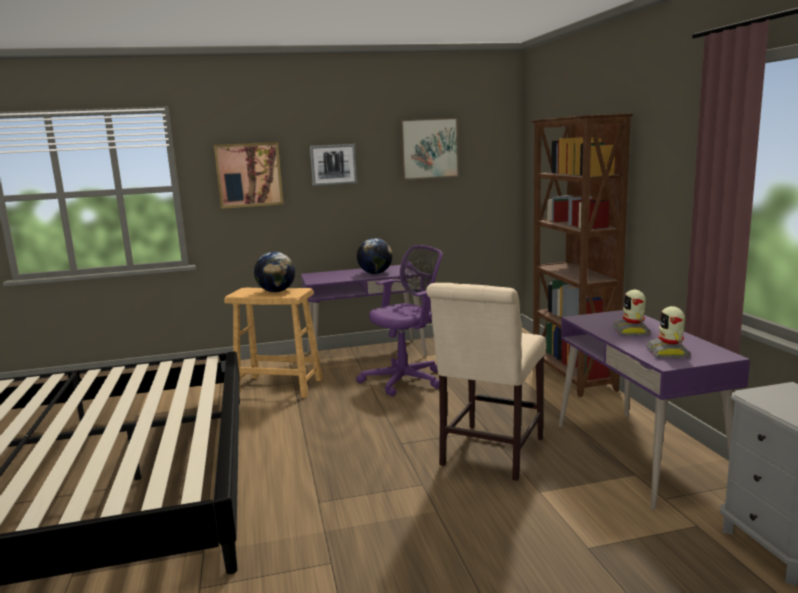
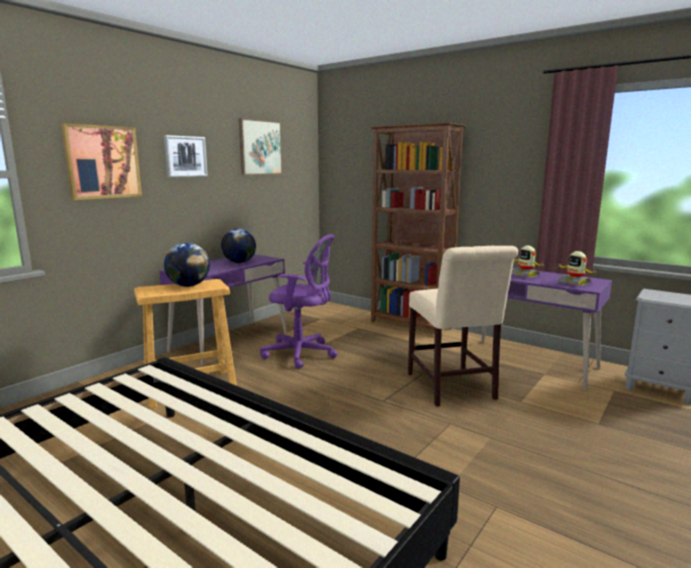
camera: 40 degrees left, 0 degrees up
purple office chair [356,245,443,397] -> purple office chair turned 90 degrees clockwise [260,234,337,369]

